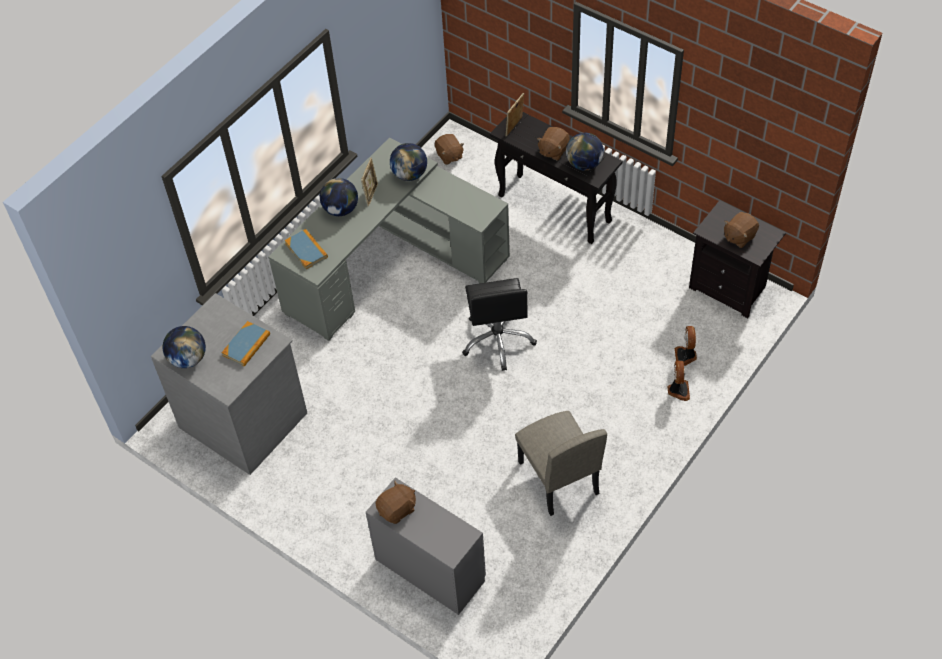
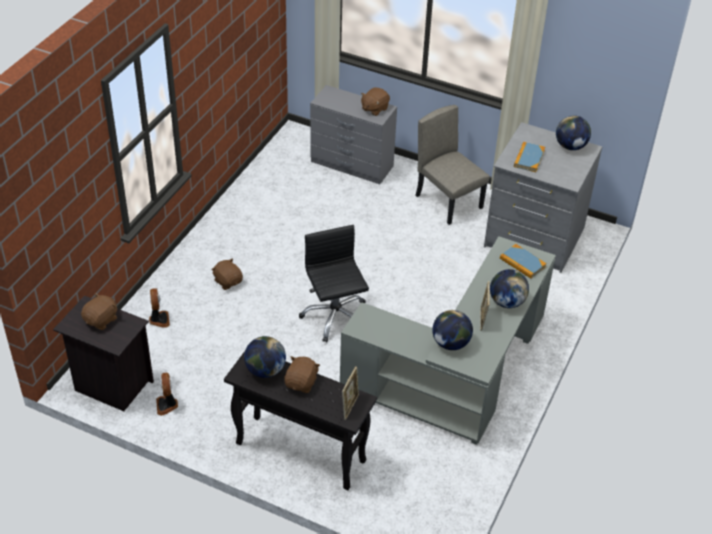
camera: 165 degrees right, 10 degrees down
brown plush toy [435,134,464,165] -> brown plush toy moved to [211,258,243,290]
beige chair [515,411,607,516] -> beige chair moved to [415,105,490,225]
fan [667,361,690,401] -> fan moved to [156,373,178,416]

